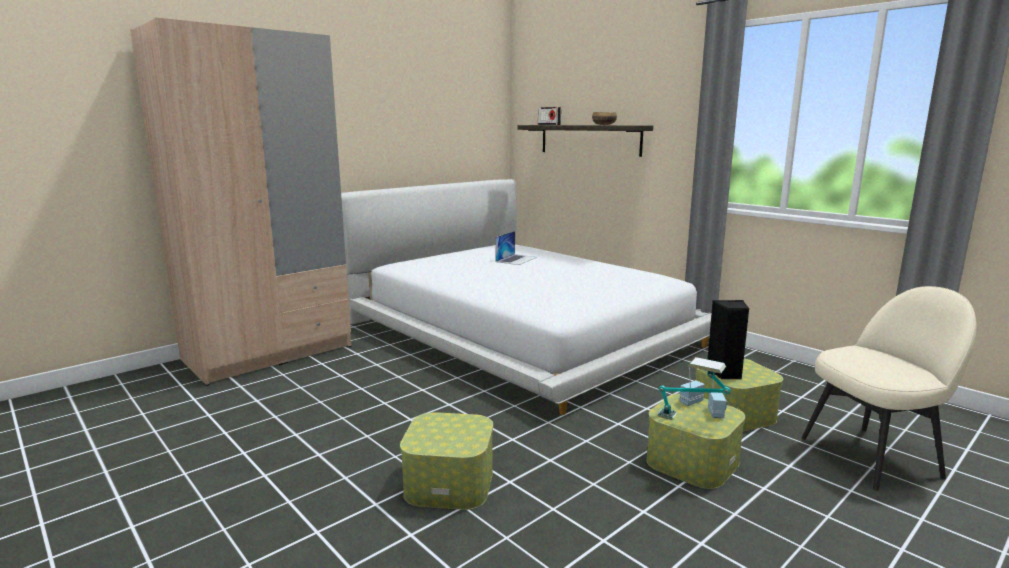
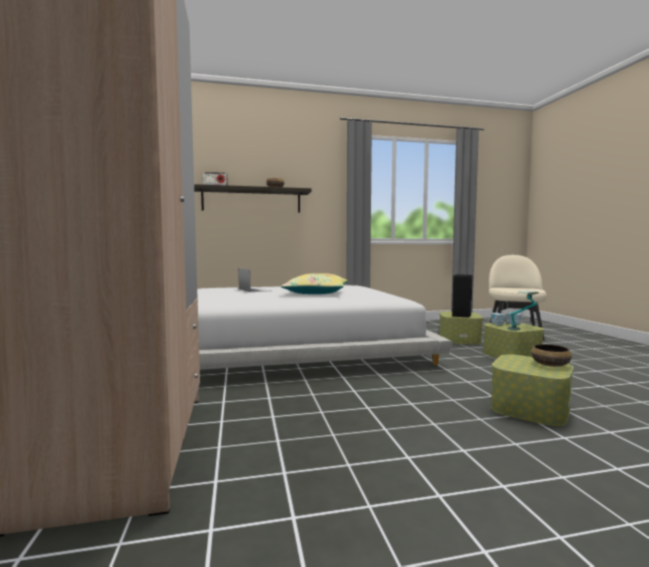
camera: 60 degrees left, 10 degrees down
none -> yellow pillow [281,273,348,294]
none -> bowl [531,344,572,367]

